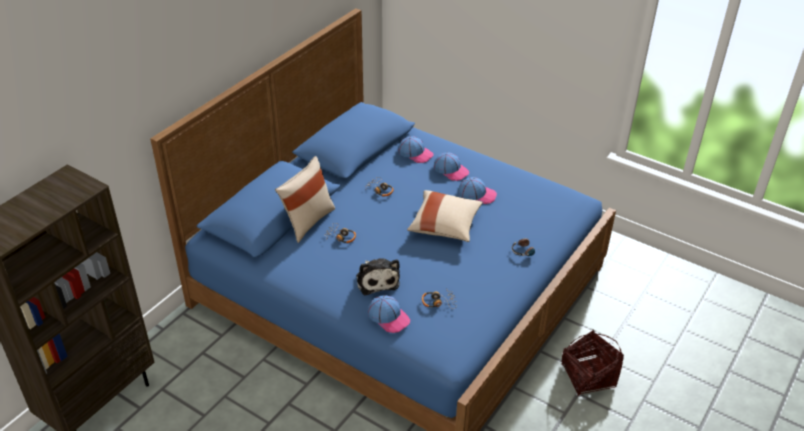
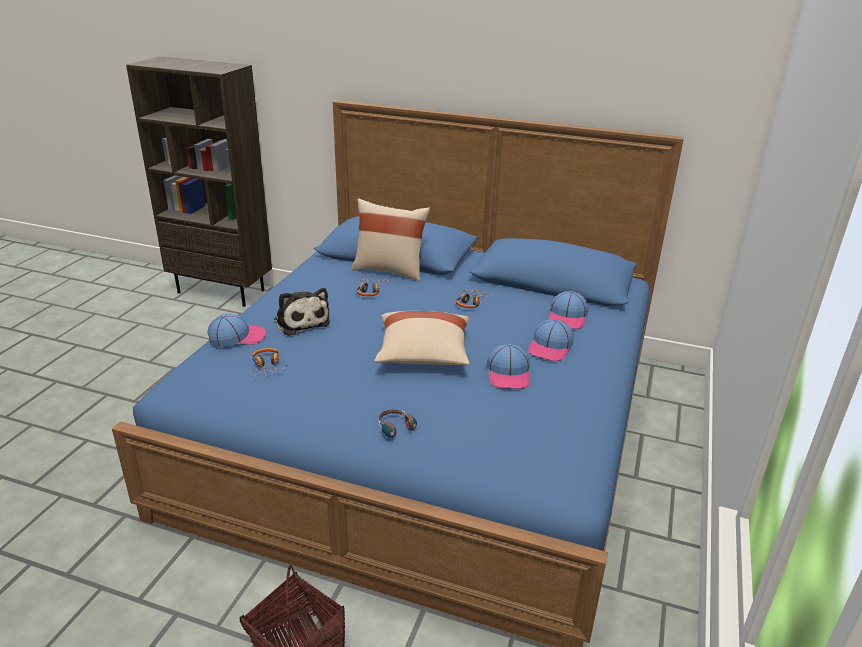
camera: 75 degrees right, 10 degrees down
plush toy [356,258,400,295] -> plush toy turned 90 degrees counterclockwise [274,288,330,336]
cap [368,295,410,333] -> cap turned 135 degrees counterclockwise [207,314,265,347]

